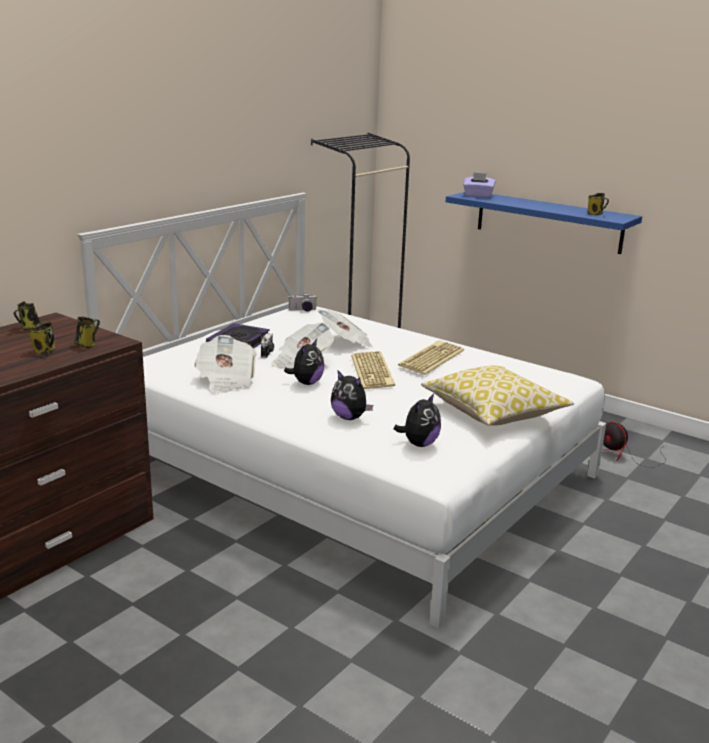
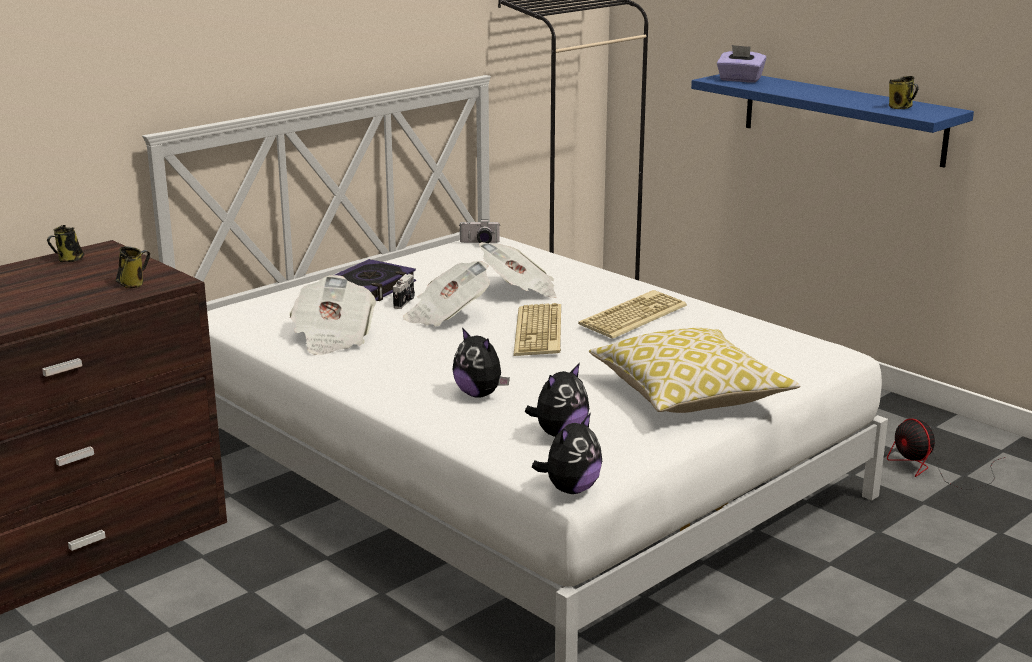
camera: 10 degrees right, 0 degrees up
mug [28,322,55,354] -> none
plush toy [284,339,324,385] -> plush toy moved to [532,413,602,494]

